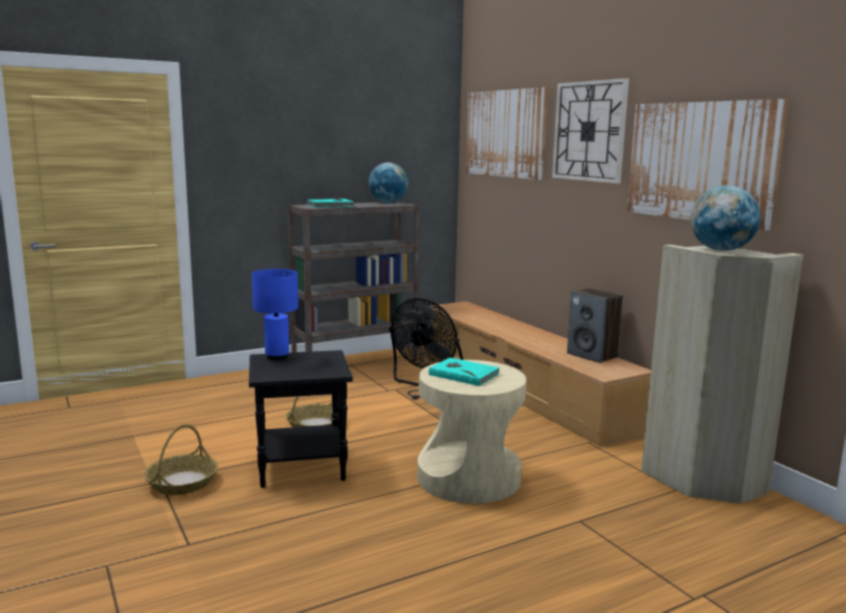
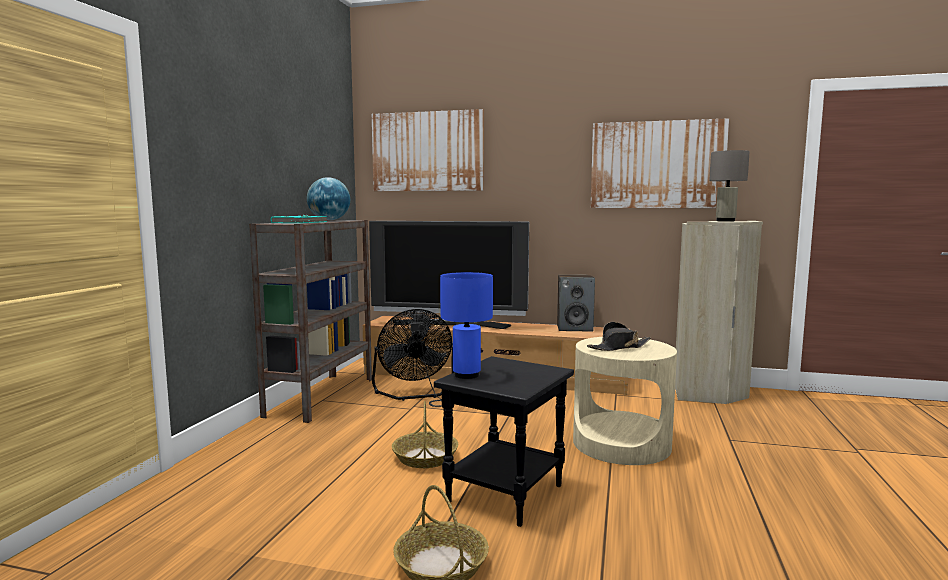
camera: 45 degrees left, 5 degrees down
turquoise book [429,358,500,386] -> black hat [587,322,651,351]
wall clock [552,78,629,184] -> none
globe [690,186,761,251] -> grey table lamp [710,150,749,222]
none -> television [369,221,529,329]

